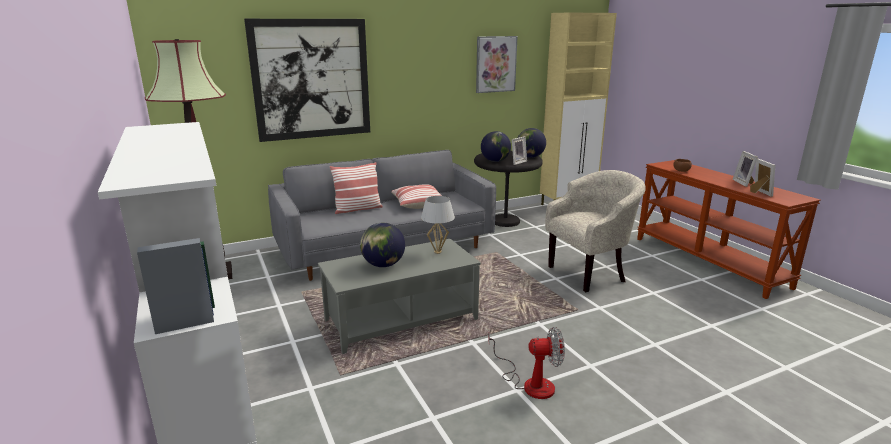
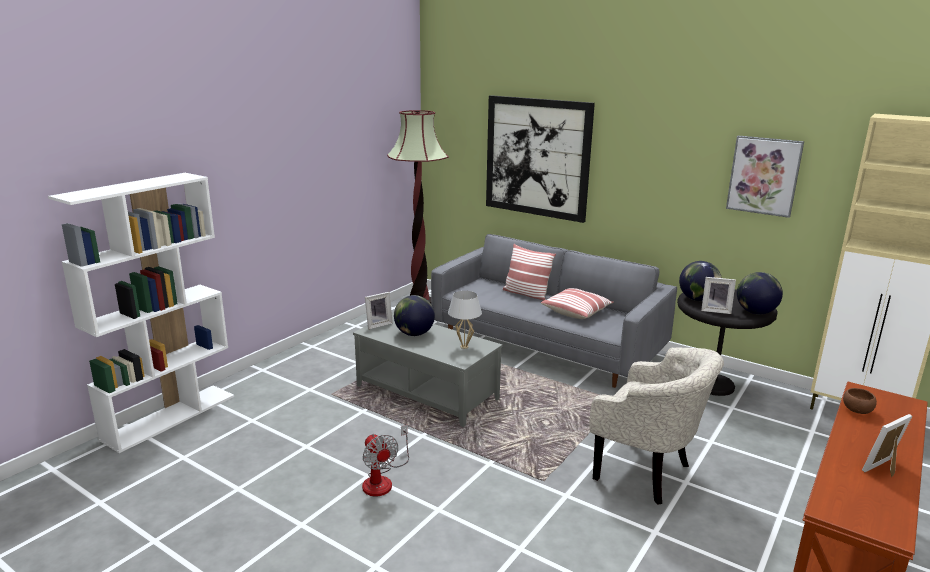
camera: 60 degrees right, 0 degrees up
picture frame [750,159,775,197] -> picture frame moved to [365,292,393,329]

